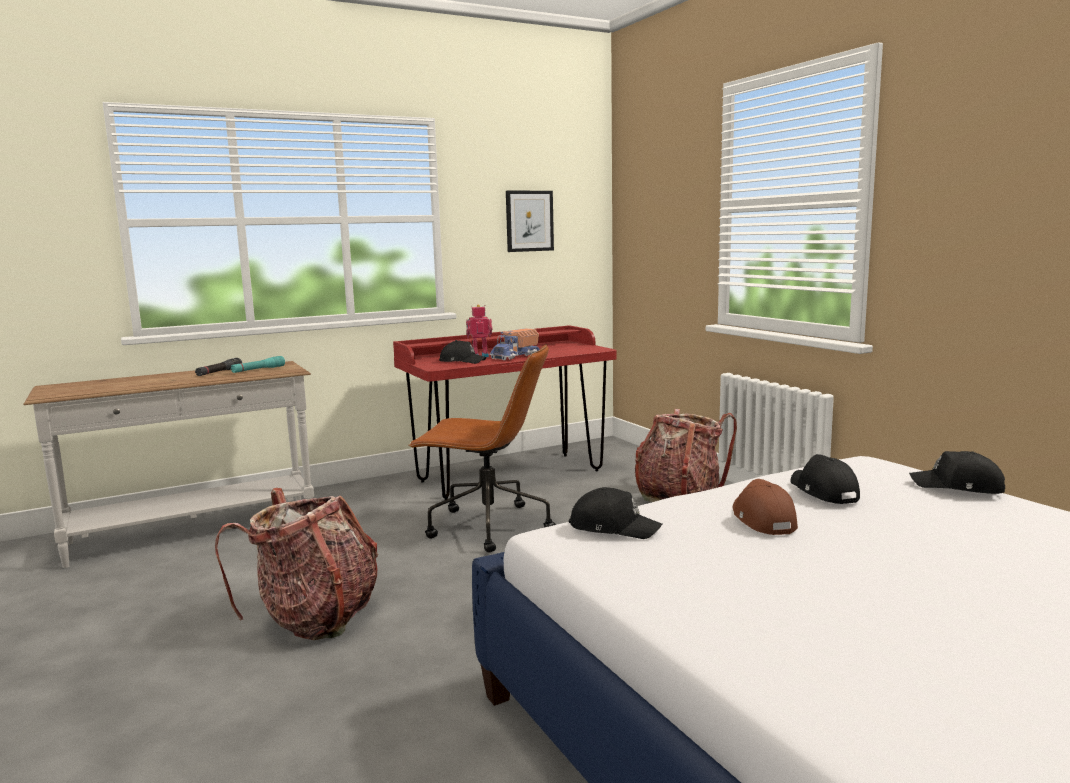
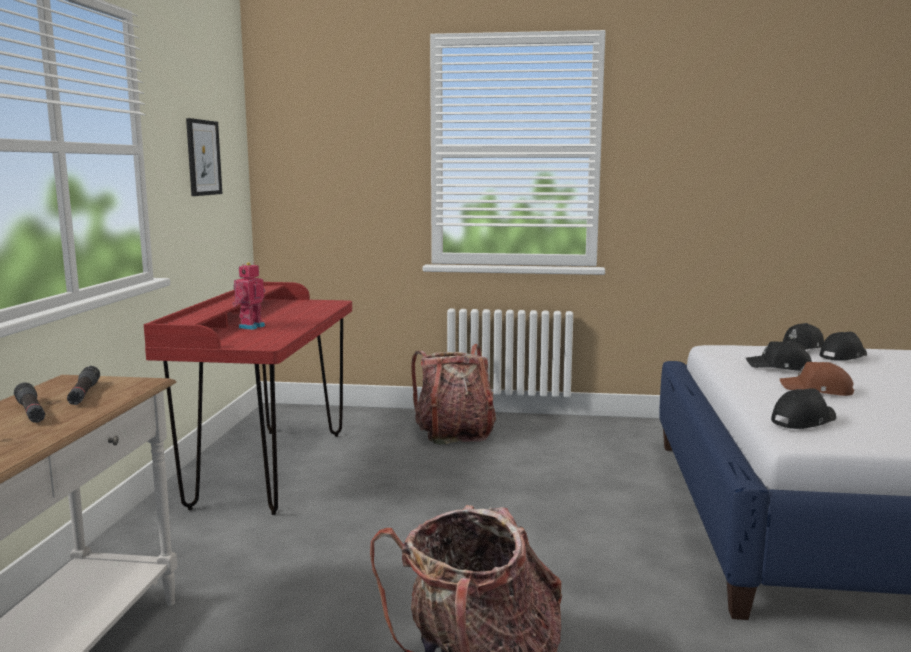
camera: 55 degrees left, 0 degrees up
turquoise flashlight [231,356,285,373] -> black flashlight [67,366,100,405]
brown office chair [408,344,556,552] -> none
black cap [439,340,486,364] -> black cap moved to [820,332,867,361]
toy truck [489,328,540,360] -> none

